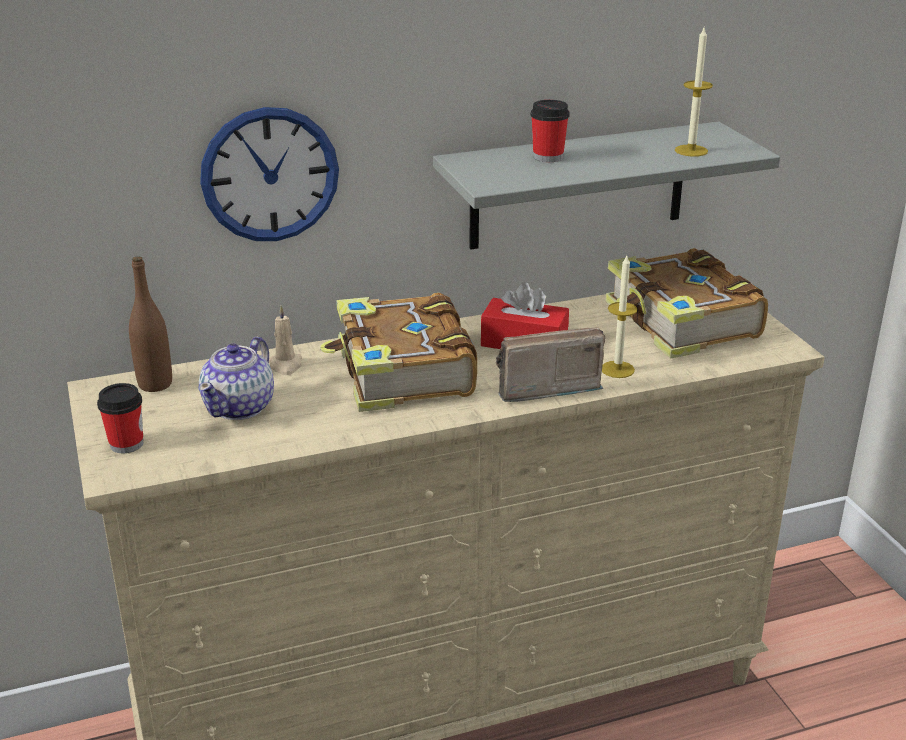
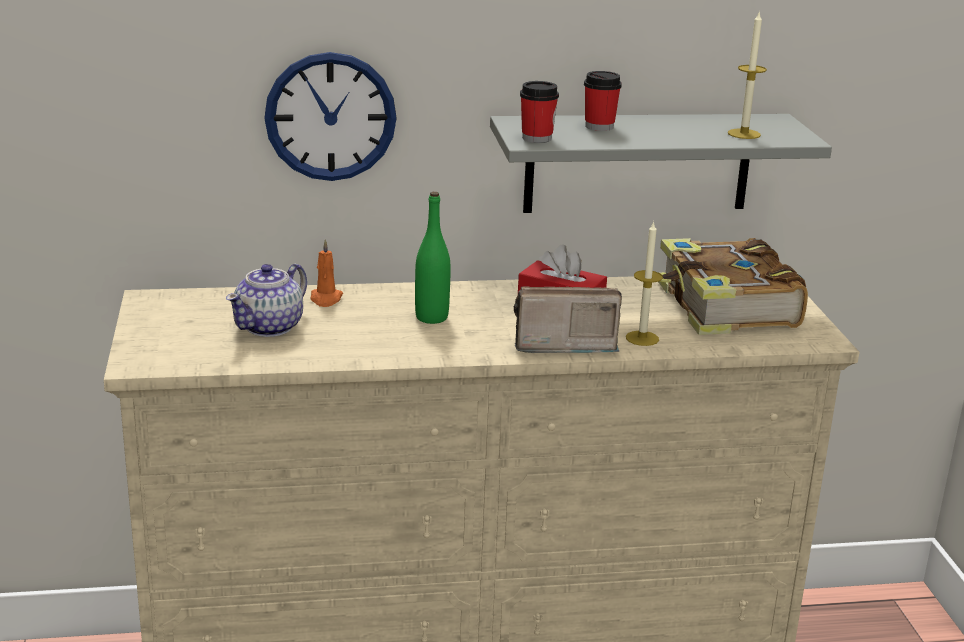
camera: 10 degrees right, 5 degrees down
cup [97,383,143,453] -> cup moved to [520,81,559,143]
brown bottle [129,256,172,392] -> none
beige candle [269,306,302,375] -> orange candle [311,239,343,307]
book [320,293,477,412] -> green bottle [415,192,451,324]

